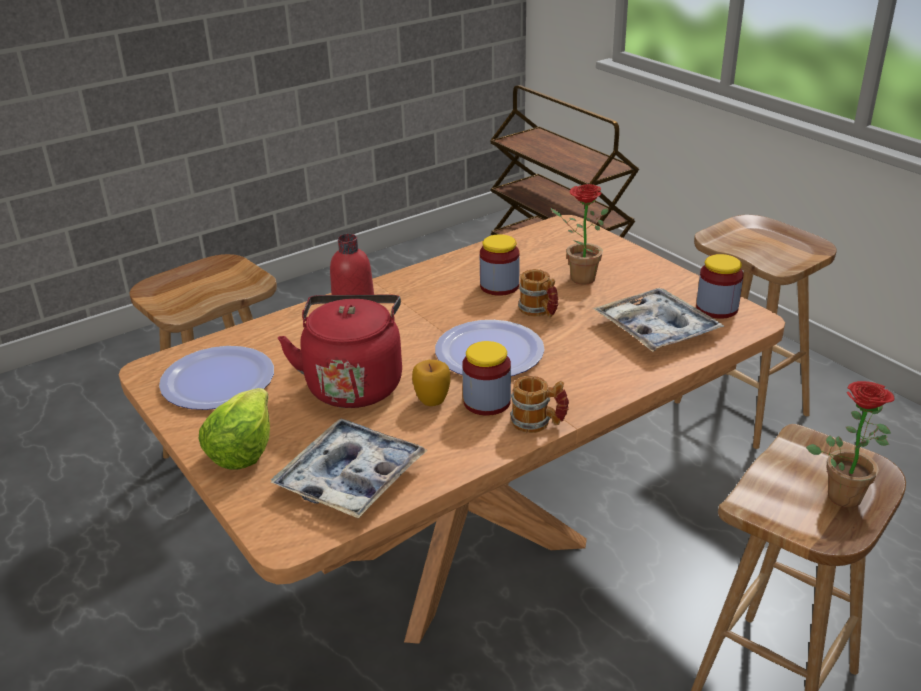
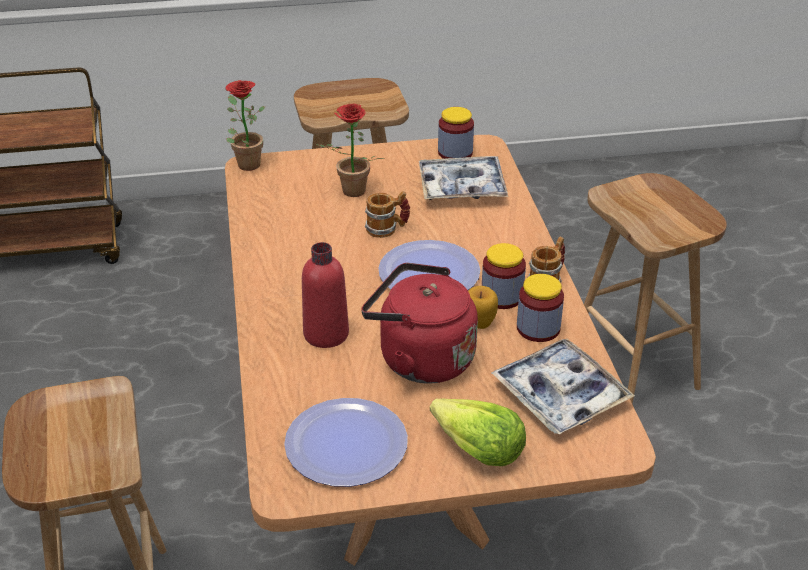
camera: 65 degrees left, 5 degrees up
jar [480,234,520,296] -> jar moved to [517,274,564,342]
potted plant [806,381,894,508] -> potted plant moved to [225,80,265,171]

